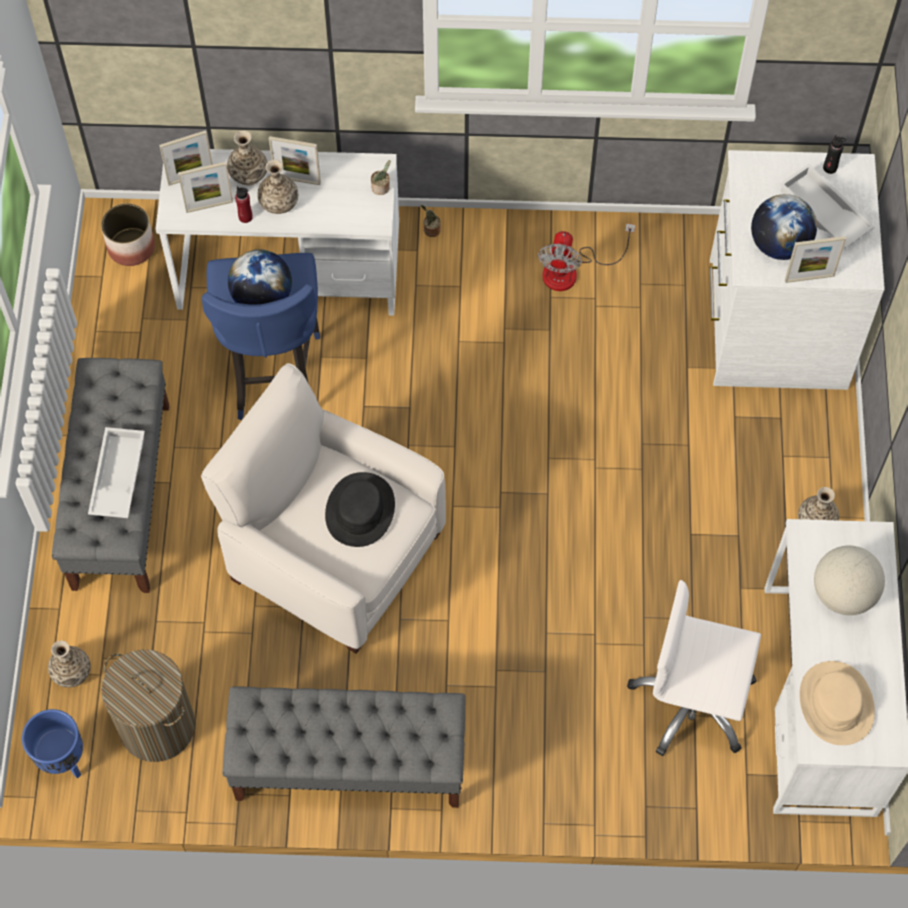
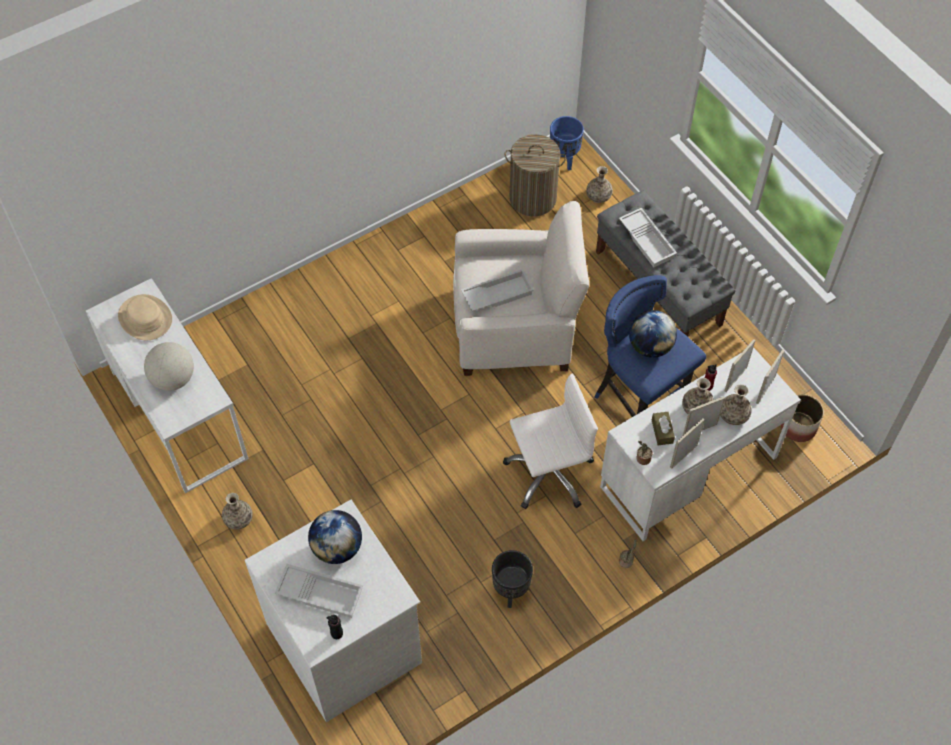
camera: 145 degrees right, 5 degrees down
grey bench [222,686,466,808] -> none
black hat [325,472,395,547] -> white tray [461,269,534,311]
fan [538,223,635,291] -> black planter [492,550,533,608]
white office chair [627,580,761,756] -> white office chair moved to [503,374,598,509]
picture frame [785,236,846,283] -> picture frame moved to [670,418,705,469]
none -> brown tissue box [652,412,675,445]

